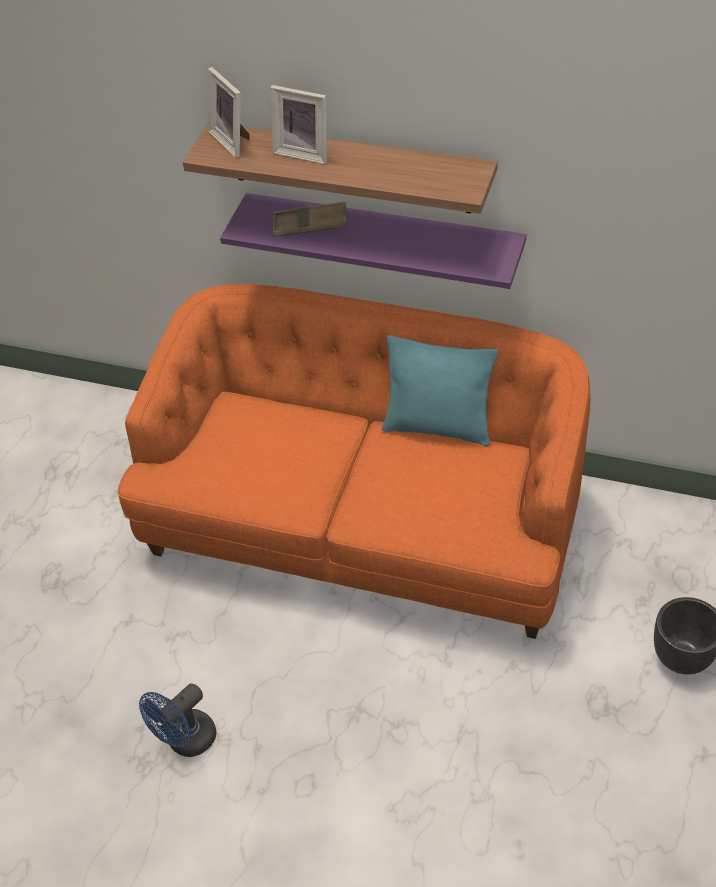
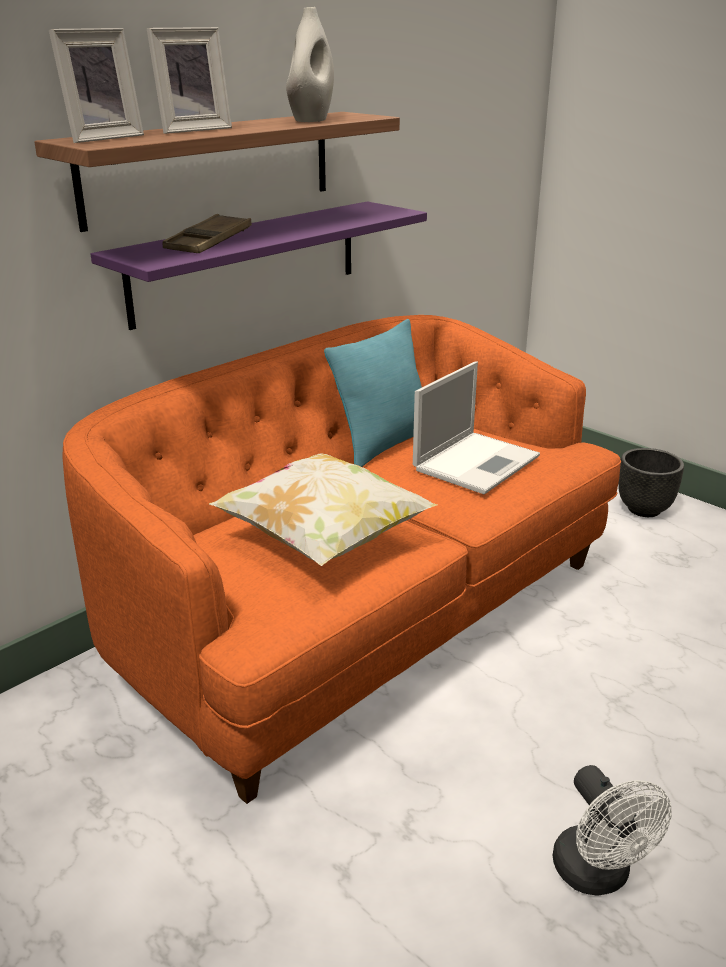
camera: 65 degrees left, 20 degrees down
blue fan [139,683,216,757] -> white fan [553,765,672,896]
picture frame [208,67,250,158] -> picture frame turned 45 degrees counterclockwise [49,28,144,143]
none -> pillow [209,453,437,566]
none -> white vase [286,7,334,122]
none -> laptop [413,361,540,494]

